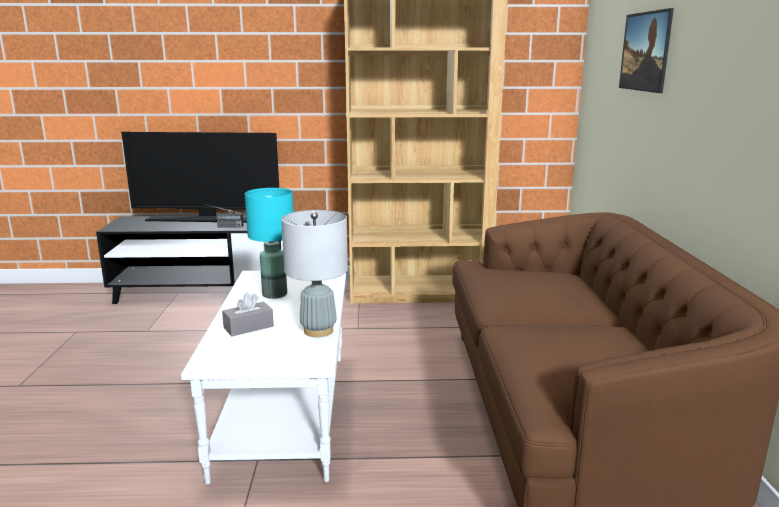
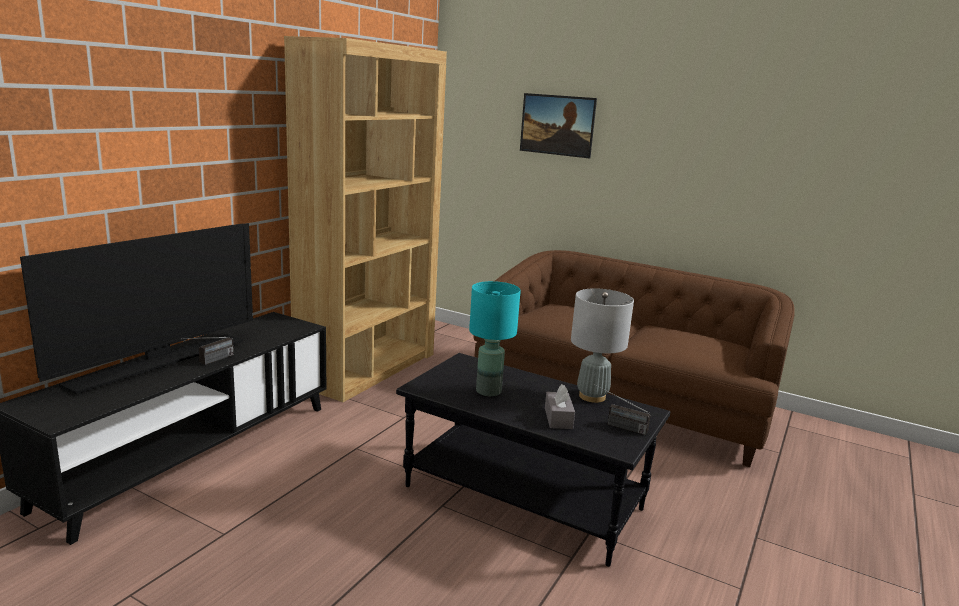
camera: 60 degrees left, 0 degrees up
white coffee table [181,271,346,485] -> black coffee table [396,353,670,567]
none -> radio [594,384,651,435]

